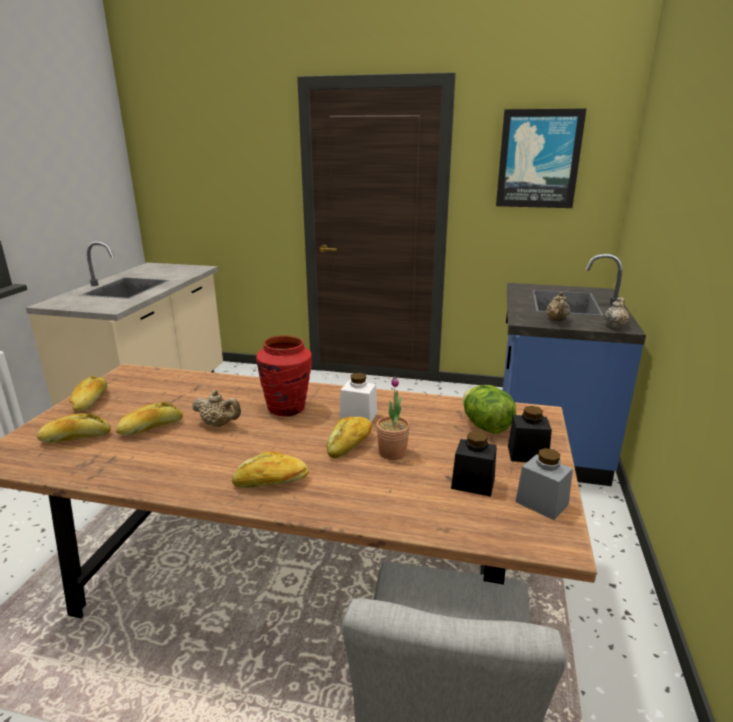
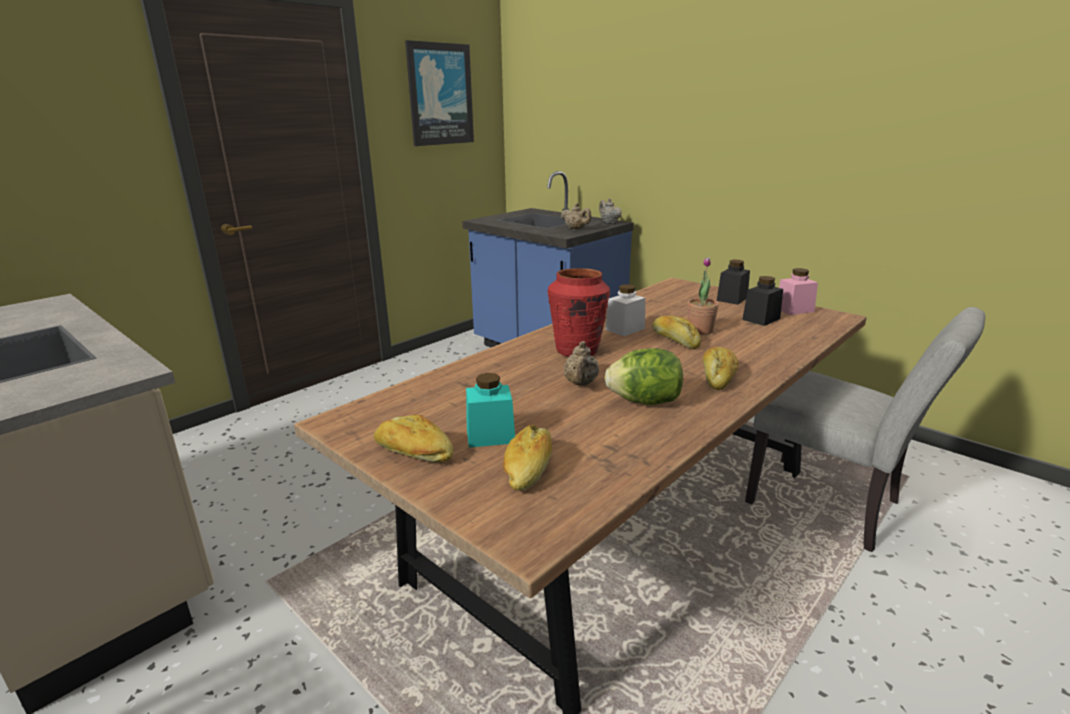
camera: 60 degrees left, 0 degrees up
bread [116,402,183,436] -> none
beige teapot [192,390,241,427] -> beige teapot turned 135 degrees clockwise [564,341,599,386]
lettuce [463,385,516,434] -> lettuce moved to [605,348,683,405]
grey jar [515,448,573,520] -> pink jar [779,268,818,315]
none -> turquoise jar [466,373,515,448]

